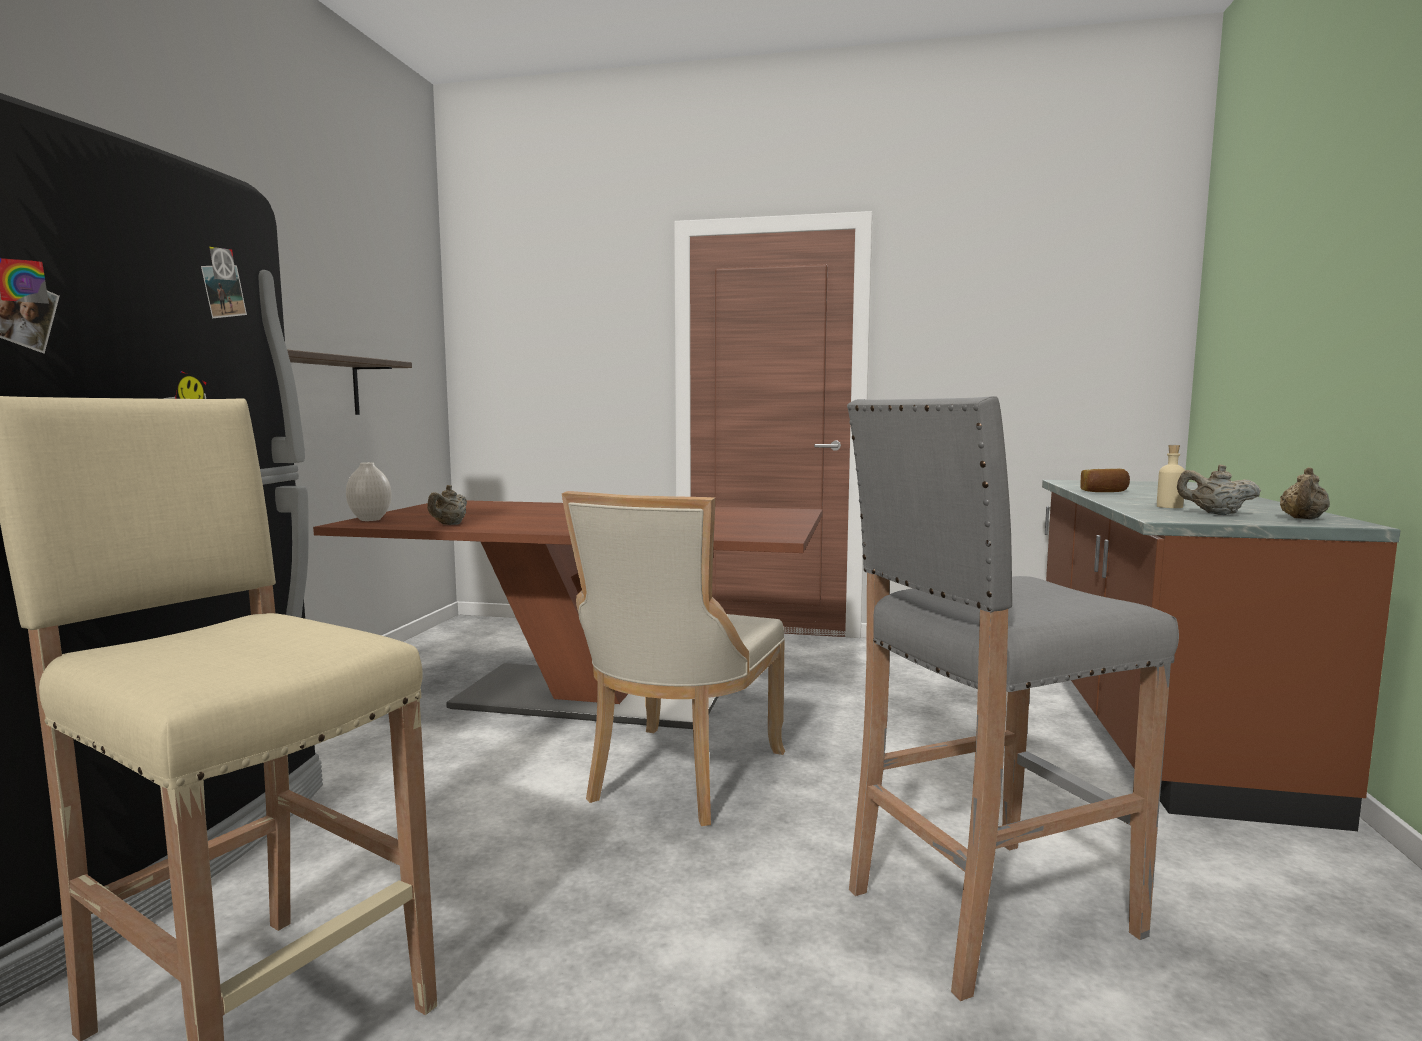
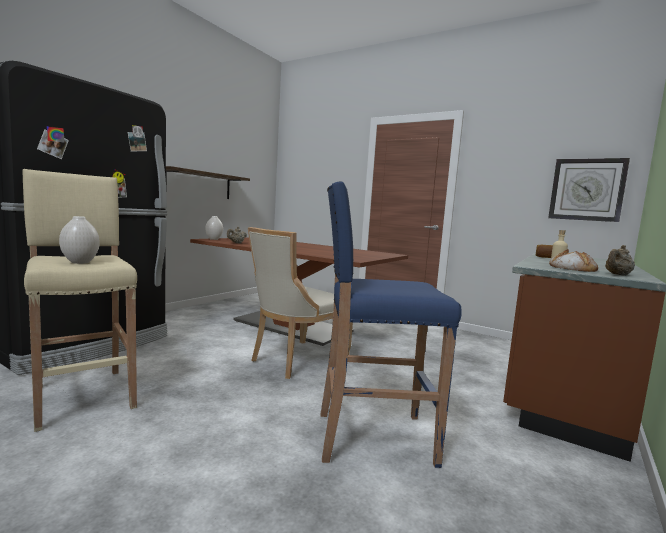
camera: 20 degrees right, 0 degrees up
grey stool [847,396,1179,1001] -> blue stool [320,181,462,468]
beige teapot [1177,464,1261,515] -> bread [549,249,598,272]
none -> white vase [59,216,100,264]
none -> wall clock [548,158,630,222]

